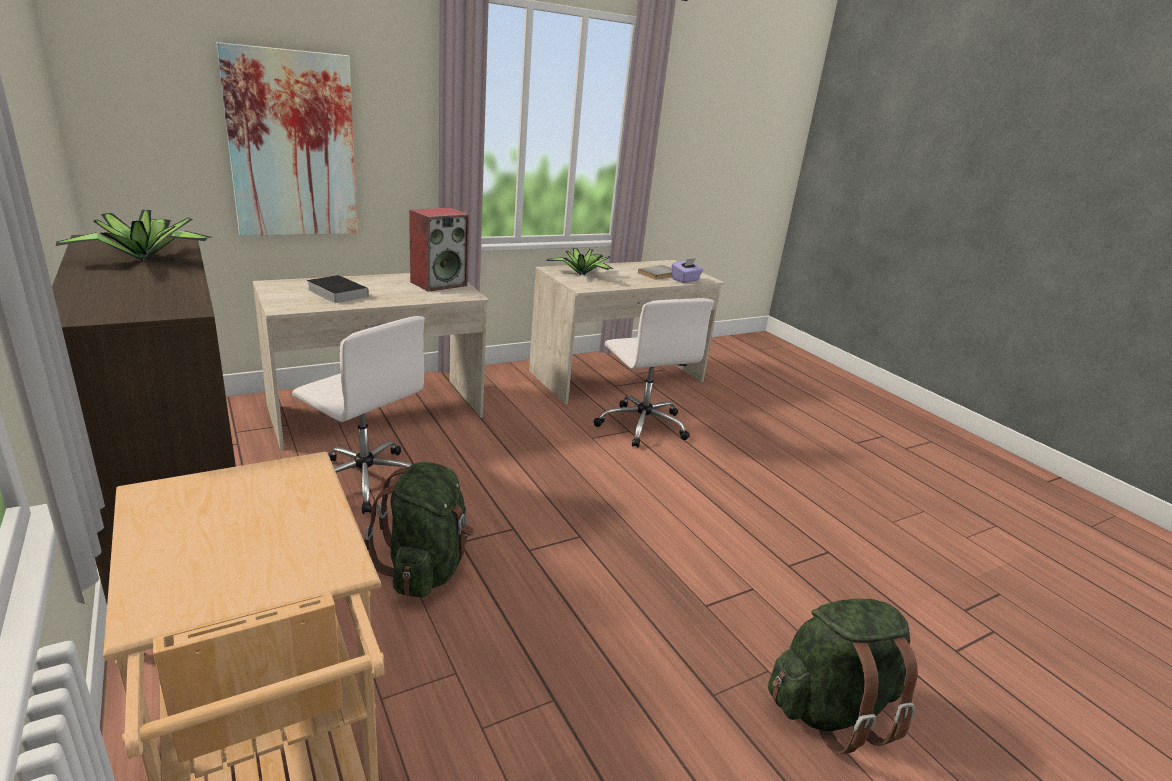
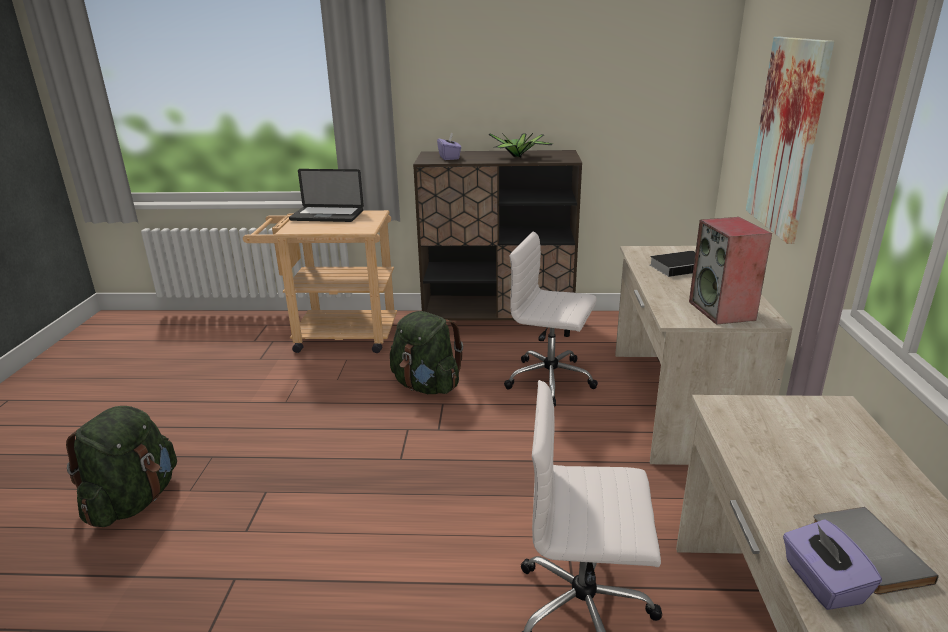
camera: 125 degrees right, 0 degrees up
white office chair [292,316,425,514] -> white office chair turned 45 degrees clockwise [504,232,598,407]
potted plant [546,248,613,275] -> none
none -> laptop [289,169,364,222]
none -> purple tissue box [437,133,461,160]

